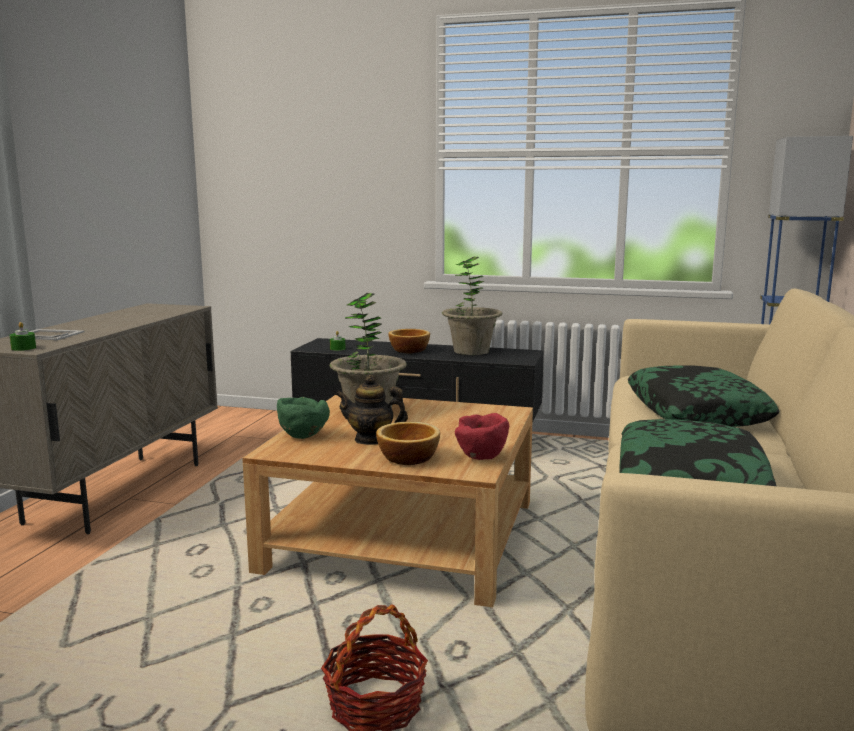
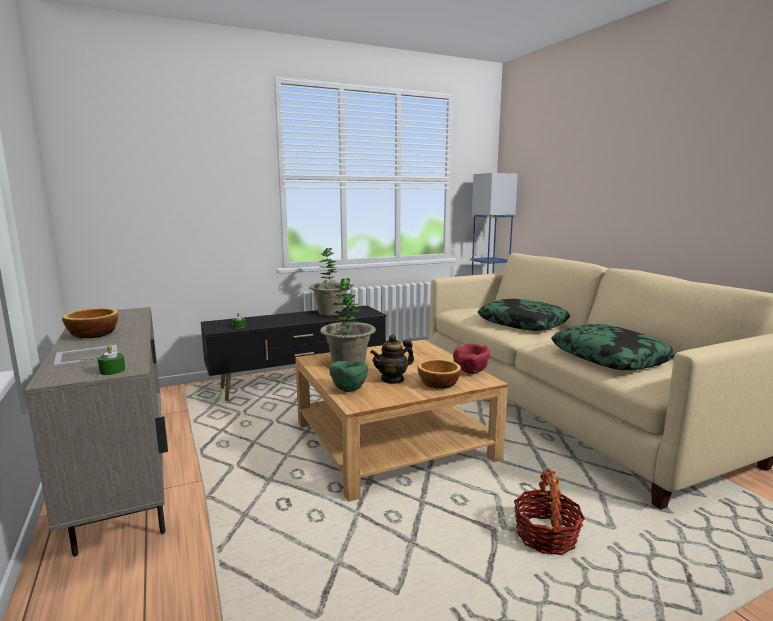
camera: 40 degrees left, 0 degrees up
bowl [389,329,430,354] -> bowl moved to [62,308,119,338]

